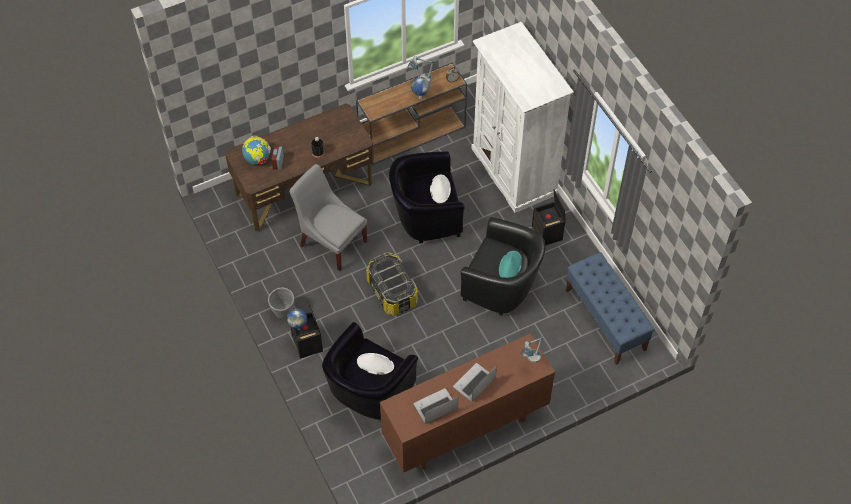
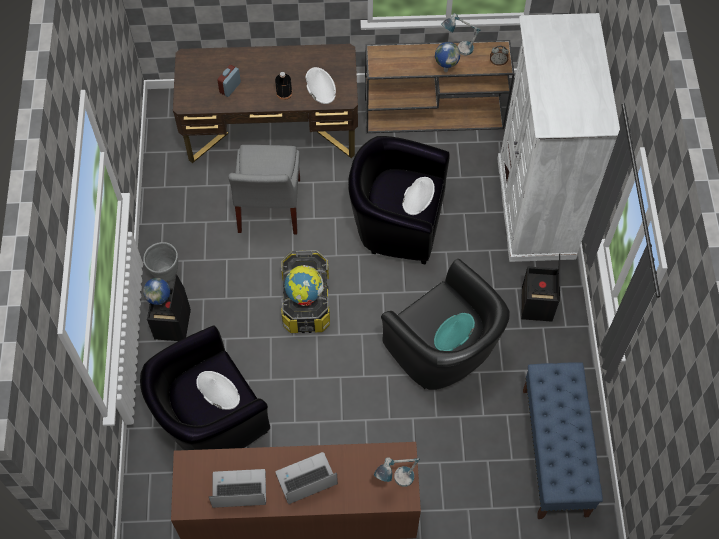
camera: 25 degrees right, 5 degrees up
globe [242,135,271,165] -> globe moved to [285,265,325,306]
grey chair [290,164,367,271] -> grey chair turned 150 degrees counterclockwise [228,145,300,234]
none -> white hat [305,67,336,104]

